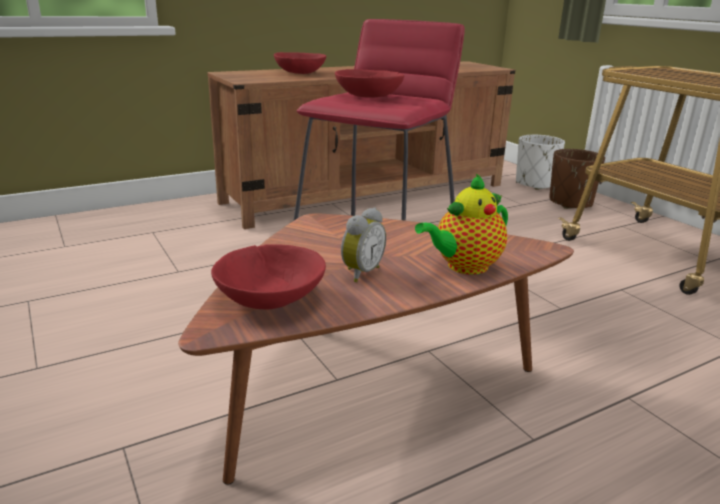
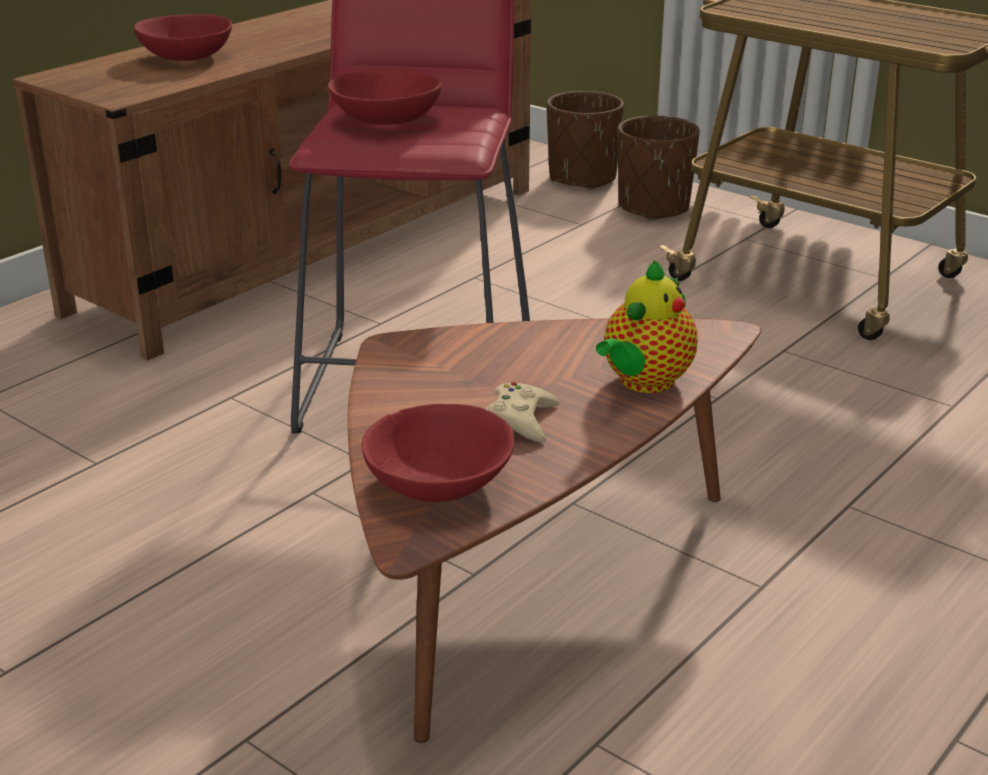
camera: 20 degrees left, 5 degrees up
alarm clock [341,207,386,282] -> beige game controller [486,382,559,442]
white planter [516,135,565,190] -> brown planter [547,91,624,190]

